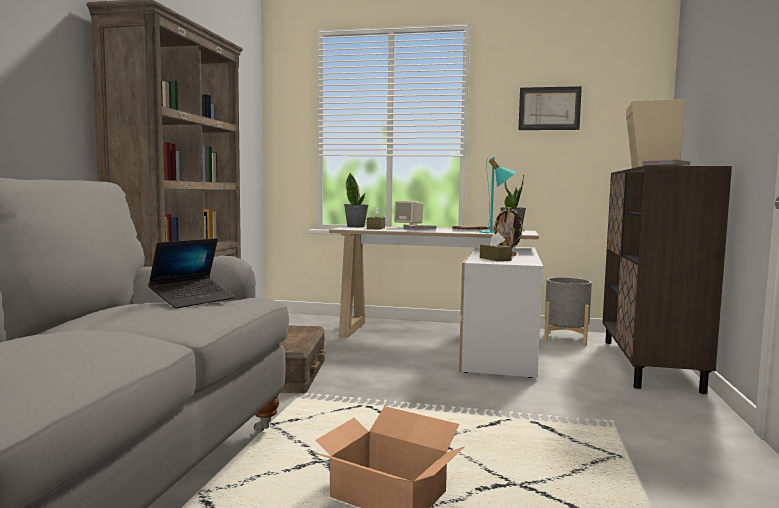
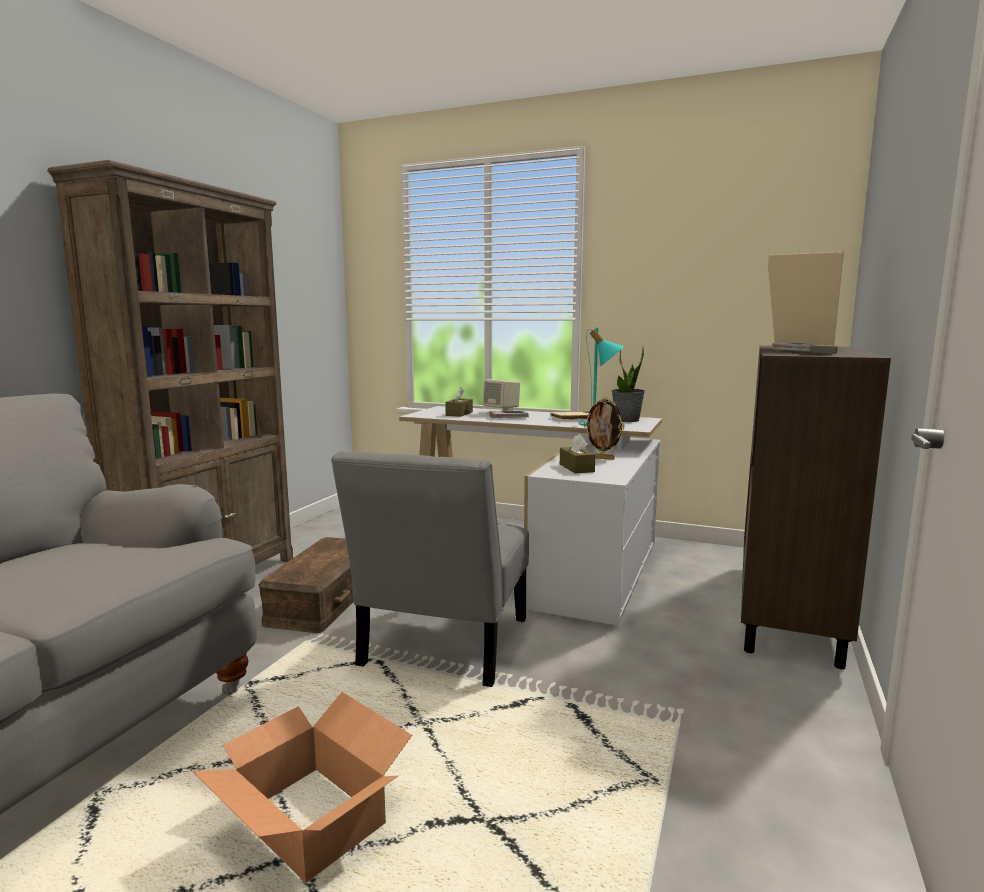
camera: 10 degrees right, 5 degrees up
laptop [148,238,235,309] -> none
potted plant [344,173,368,227] -> none
picture [518,86,582,130] -> none
grey planter [544,277,592,346] -> none
none -> grey chair [331,451,529,687]

